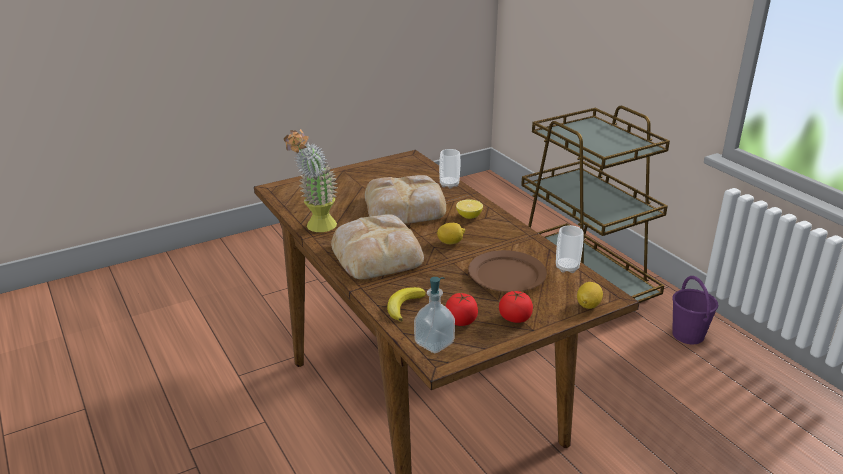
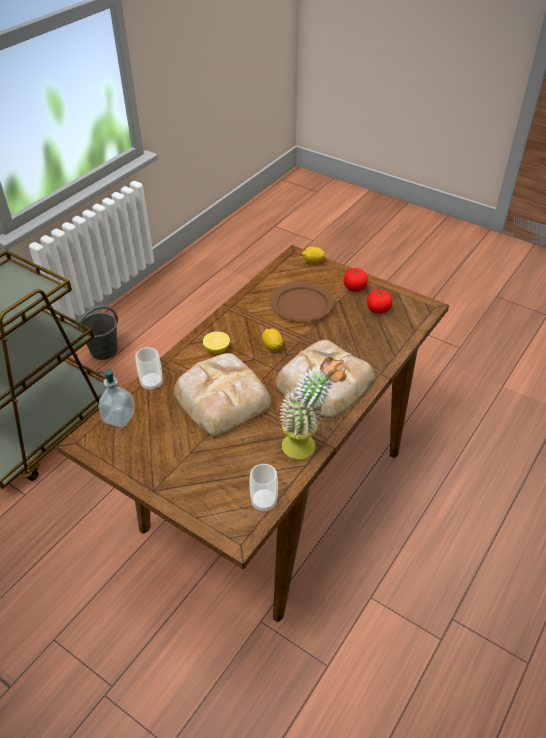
camera: 115 degrees left, 15 degrees up
banana [387,287,426,322] -> none
soap dispenser [414,277,455,353] -> soap dispenser moved to [98,369,135,427]
cup [556,225,584,273] -> cup moved to [250,464,278,512]
purple bucket [672,276,718,344] -> grey bucket [77,305,118,360]

